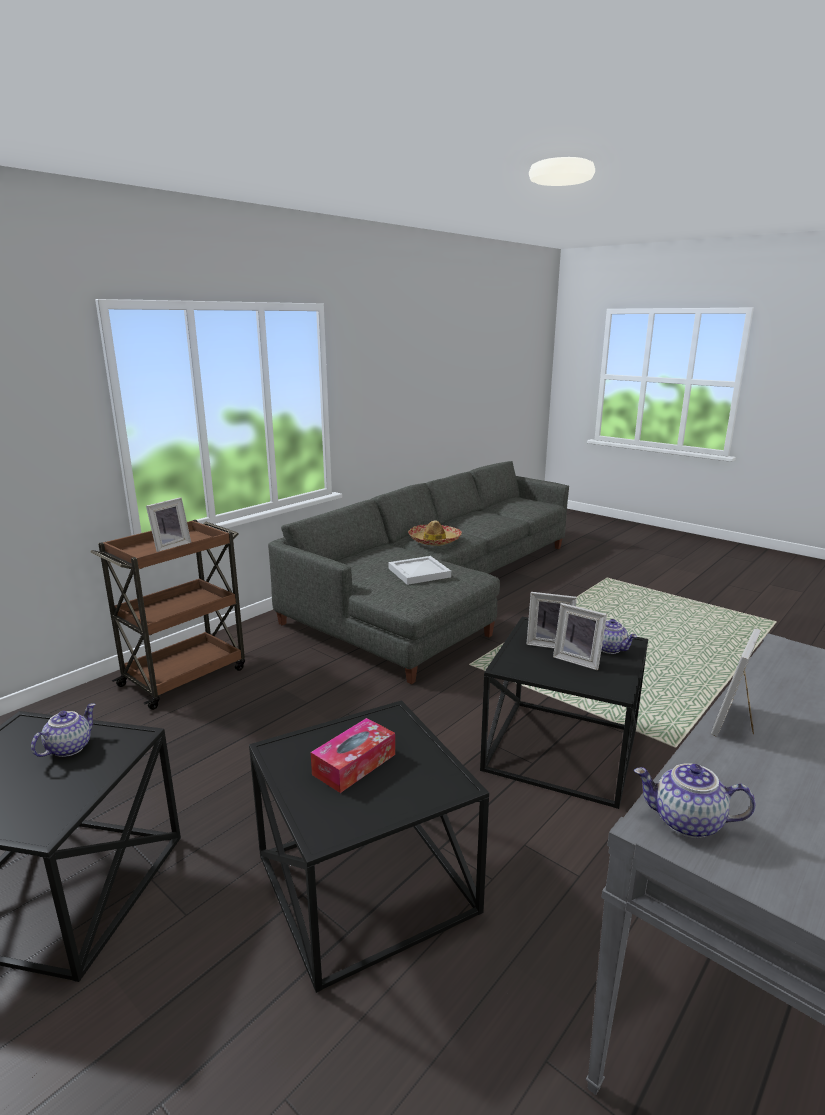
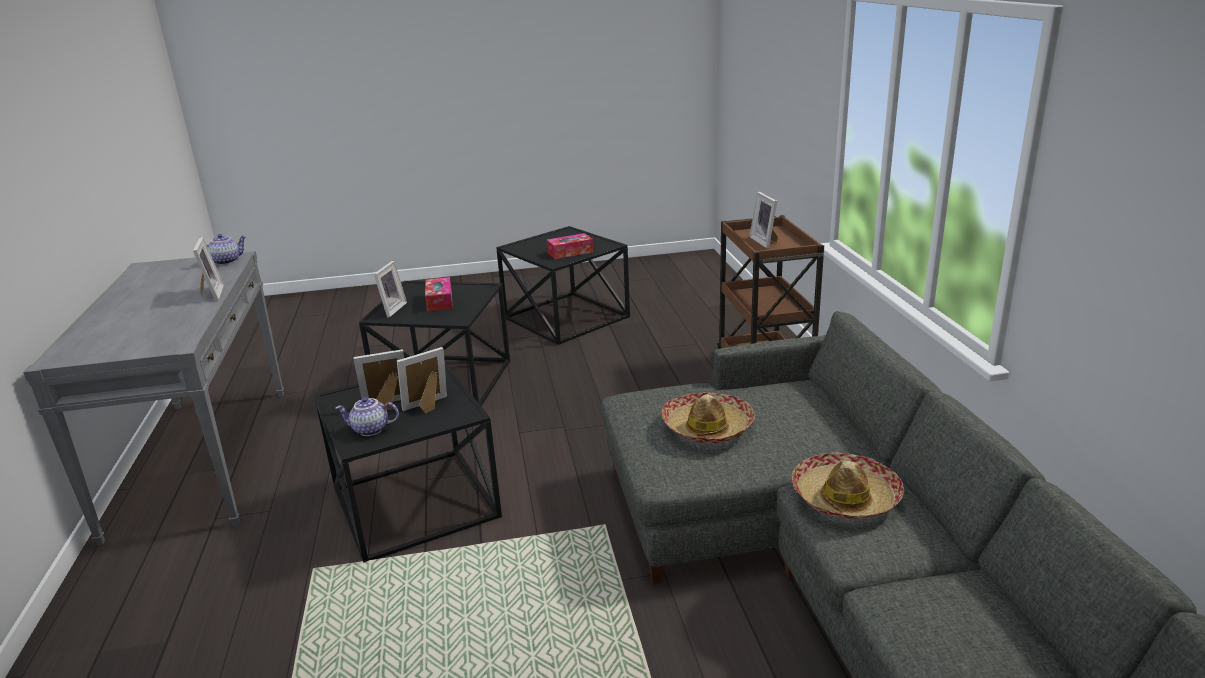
camera: 130 degrees right, 5 degrees up
teapot [31,703,96,757] -> tissue box [547,233,593,259]
white tray [388,556,451,585] -> hat [662,392,755,444]
none -> picture frame [374,261,407,318]

